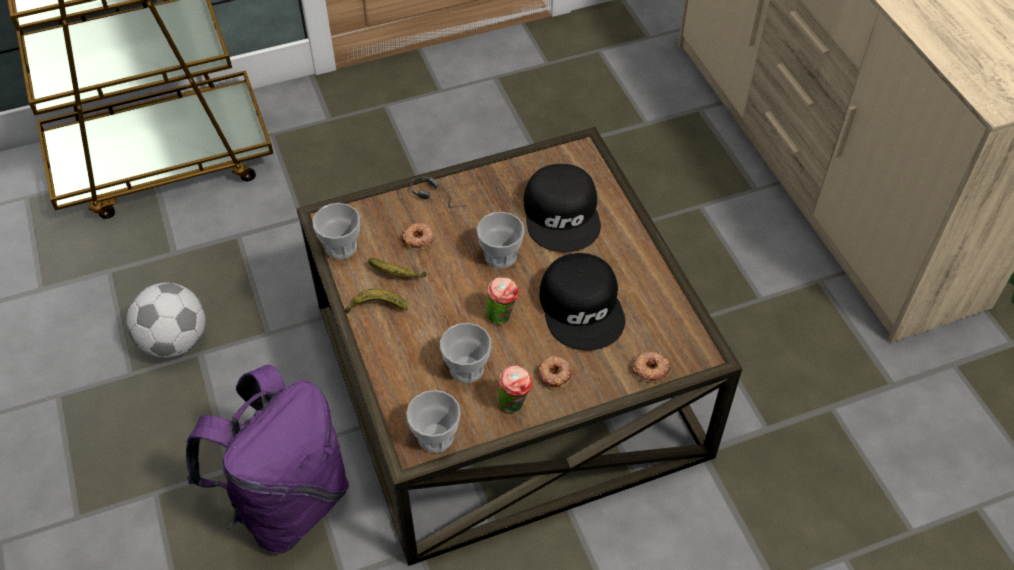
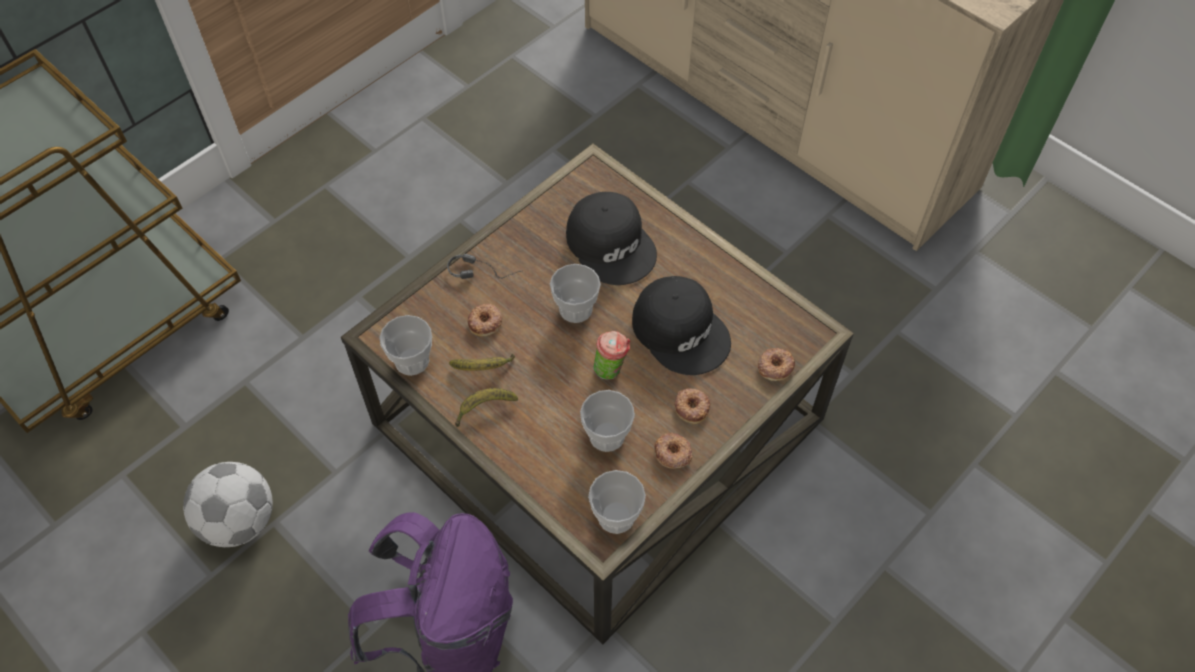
camera: 25 degrees left, 5 degrees up
cup [498,365,532,412] -> donut [654,433,692,469]

